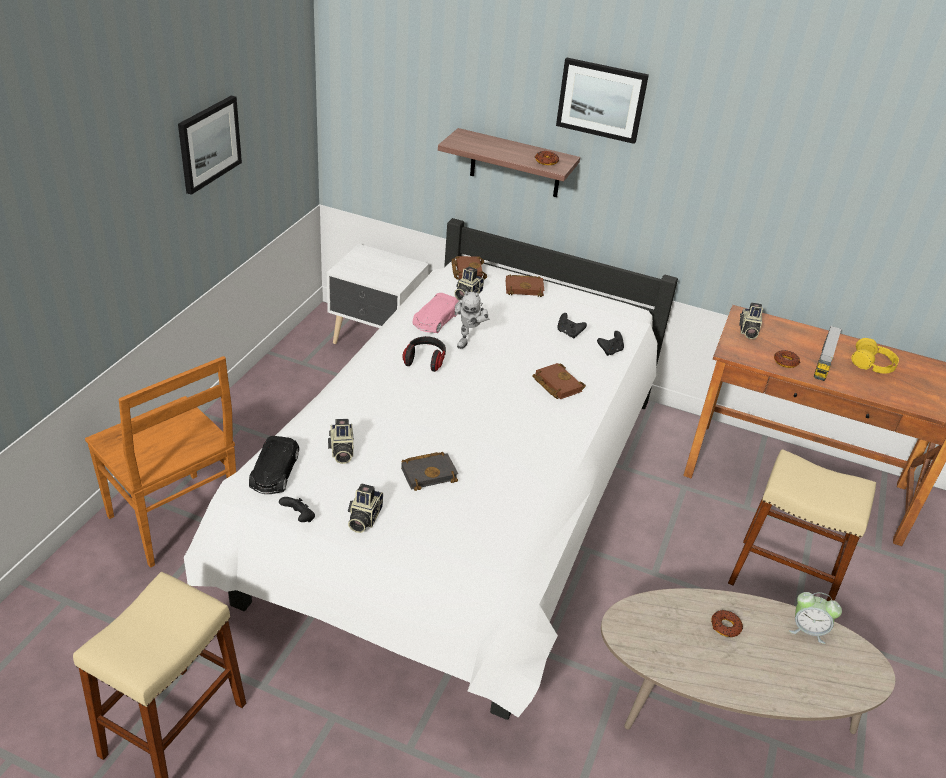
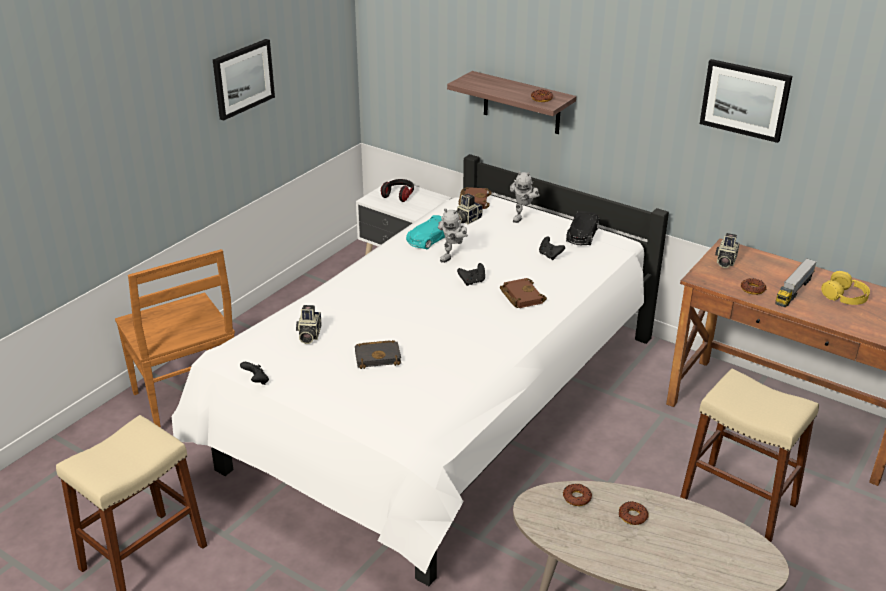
camera: 15 degrees right, 5 degrees down
black toy car [249,436,299,494] -> black toy car moved to [566,211,599,245]
camera [348,484,383,533] -> none
headphones [402,336,446,372] -> headphones moved to [381,179,414,202]
pink toy car [413,293,459,333] -> turquoise toy car [406,215,445,249]
brown book [506,274,544,297] -> toy robot [510,171,540,223]
picture [556,58,649,144] -> picture moved to [700,59,792,143]
black game controller [597,331,624,356] -> black game controller moved to [457,263,485,286]
alarm clock [789,592,842,644] -> none
none -> donut [563,483,592,506]

